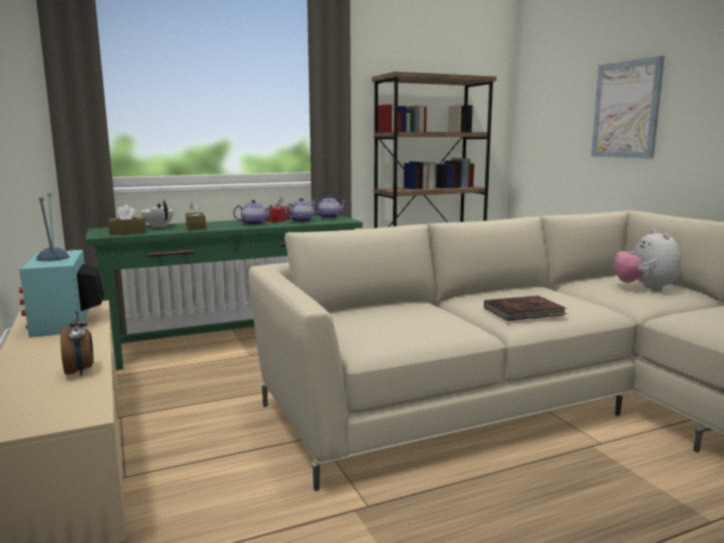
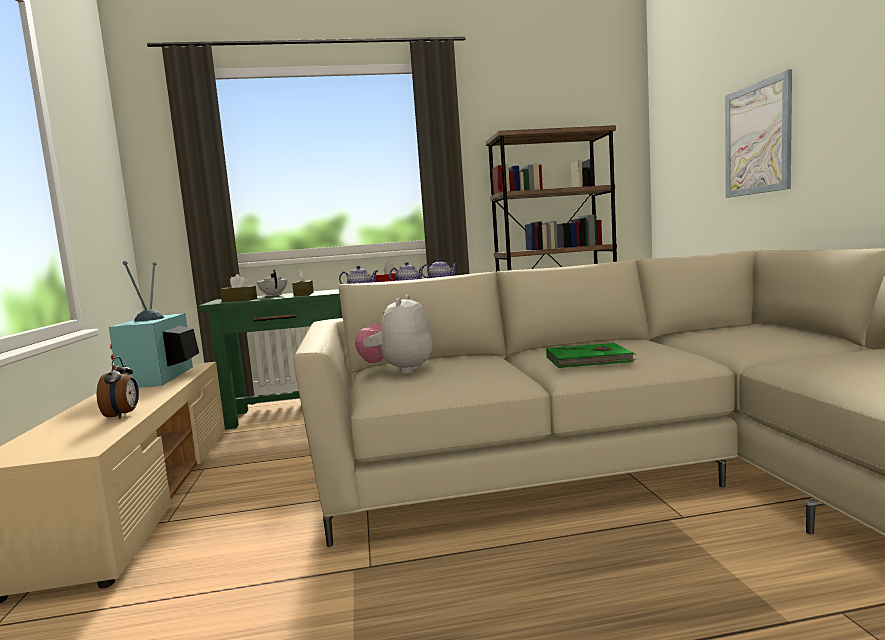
camera: 15 degrees right, 5 degrees down
brown book [484,295,568,321] -> green book [546,343,636,368]
plush toy [613,229,681,292] -> plush toy moved to [355,295,432,374]

